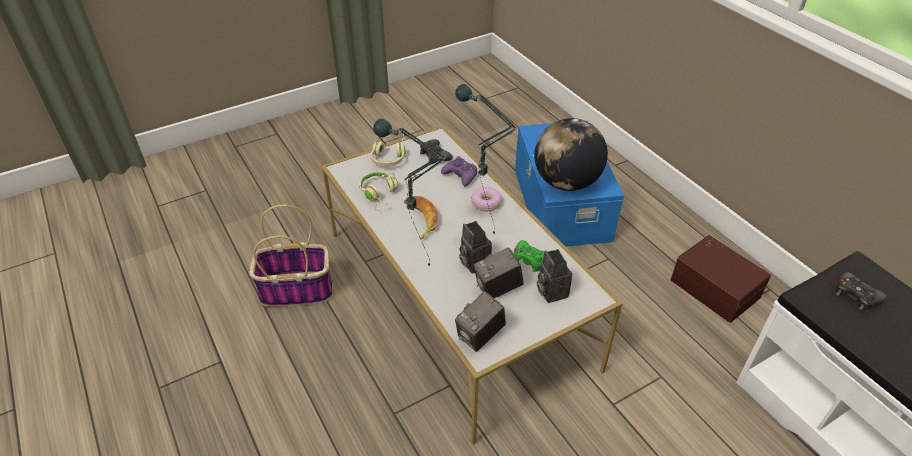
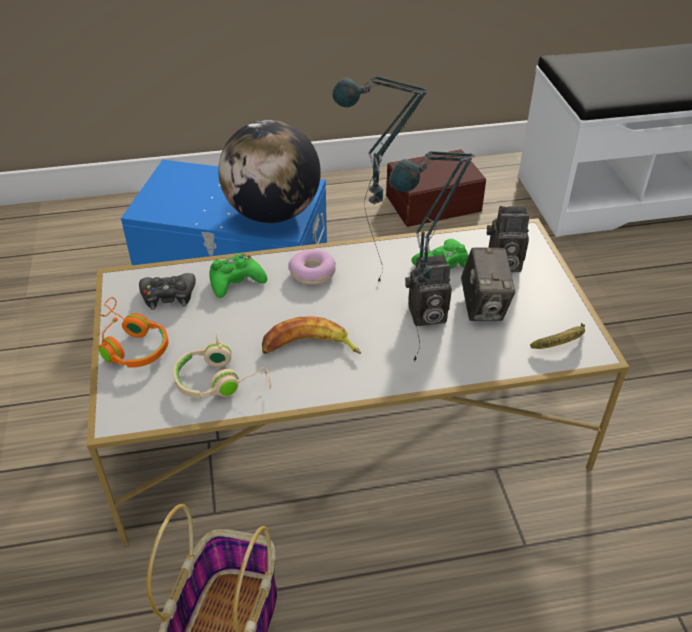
camera: 70 degrees left, 0 degrees up
beige headphones [370,132,413,166] -> orange headphones [99,297,169,368]
purple game controller [441,156,477,186] -> green game controller [209,253,267,298]
camera [455,291,506,352] -> banana [530,323,585,349]
black game controller [836,272,887,310] -> none

